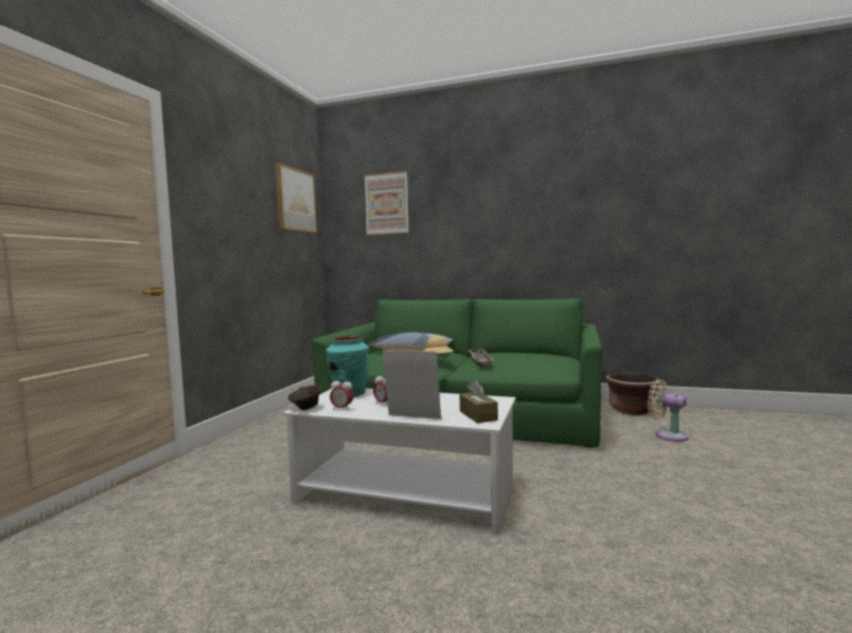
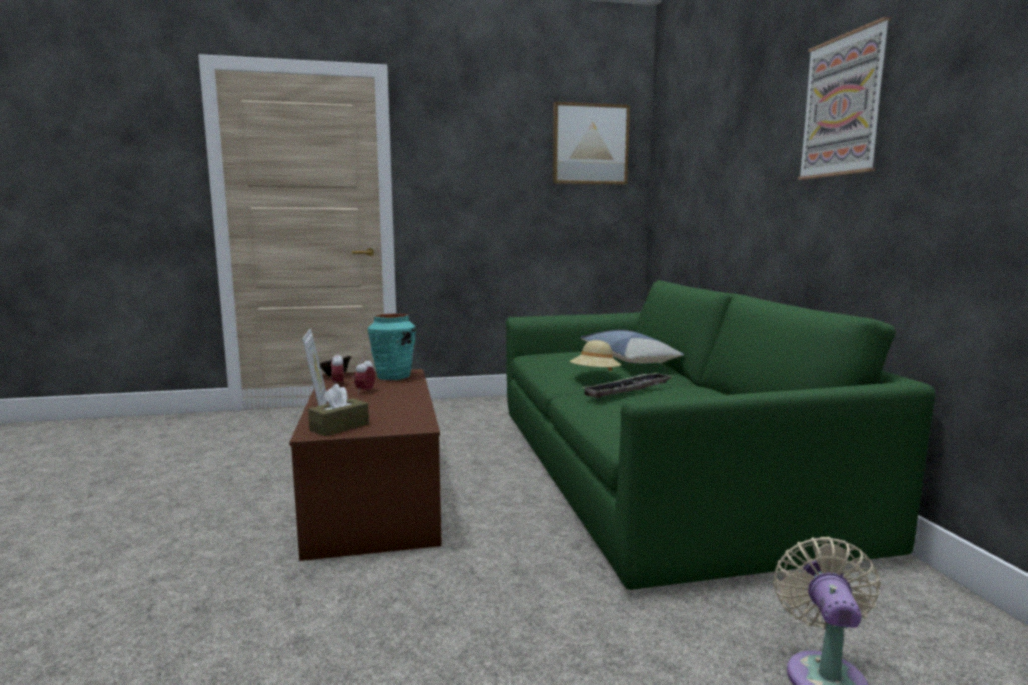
camera: 60 degrees right, 5 degrees up
white coffee table [283,388,516,535] -> brown coffee table [289,369,442,561]
picture [364,171,409,235] -> picture moved to [798,17,891,180]
brown planter [605,373,660,415] -> none

